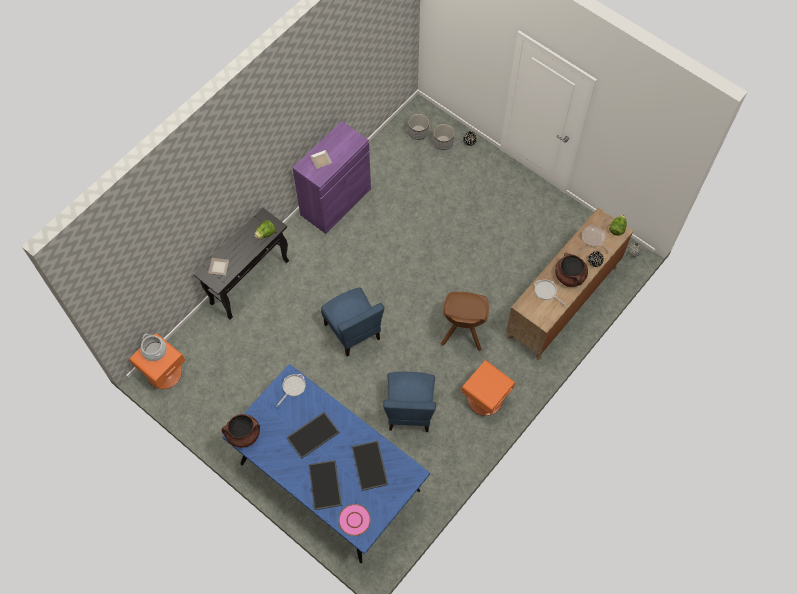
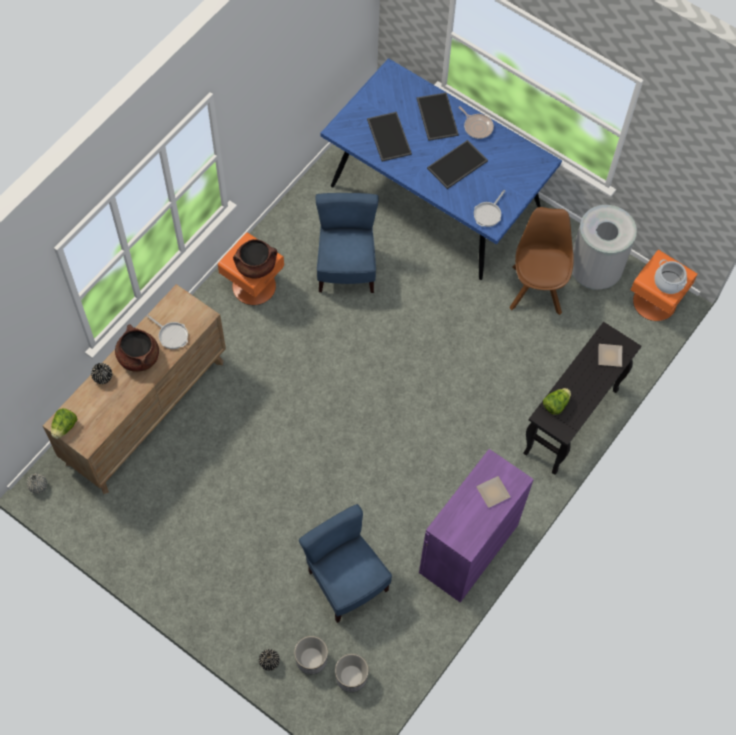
camera: 175 degrees right, 0 degrees up
brown cooking pot [222,414,260,448] -> brown cooking pot moved to [233,239,277,279]
blue chair [321,287,384,357] -> blue chair moved to [299,504,392,623]
pink plate [339,504,371,536] -> none
brown chair [440,292,489,351] -> brown chair moved to [509,207,574,315]
frying pan [582,226,611,252] -> frying pan moved to [458,106,494,139]
none -> grey trash can [572,205,637,290]

